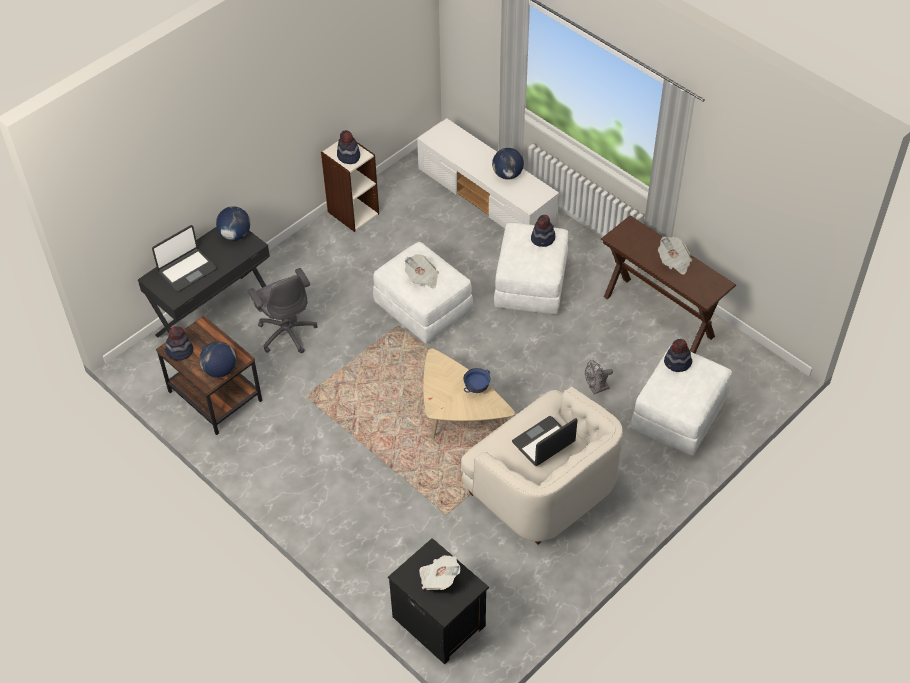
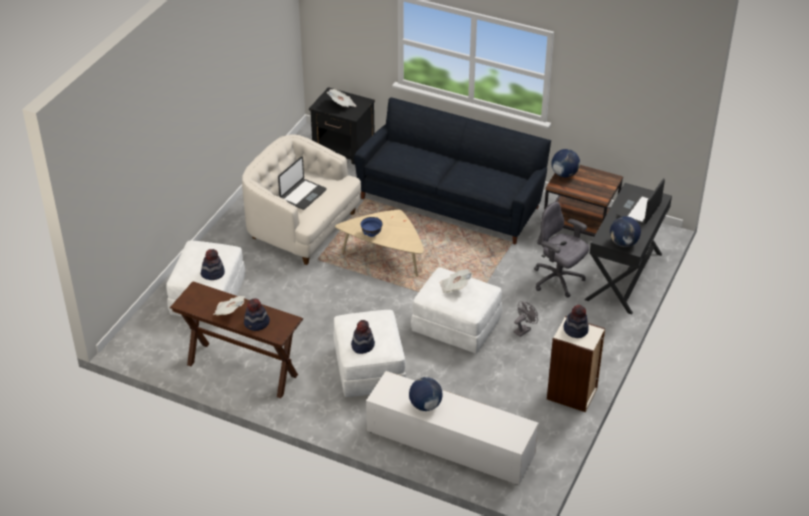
camera: 160 degrees right, 10 degrees down
hat [165,326,193,360] -> hat moved to [244,298,270,331]
grey fan [585,360,613,394] -> grey fan moved to [514,301,538,337]
none -> black sofa [354,97,551,245]

